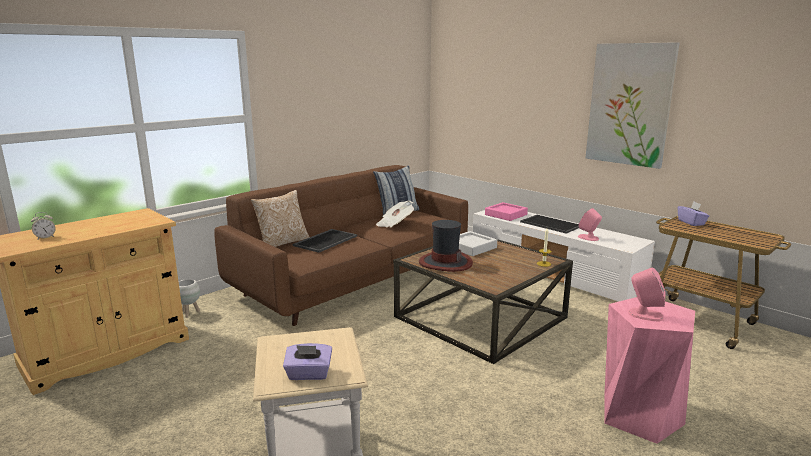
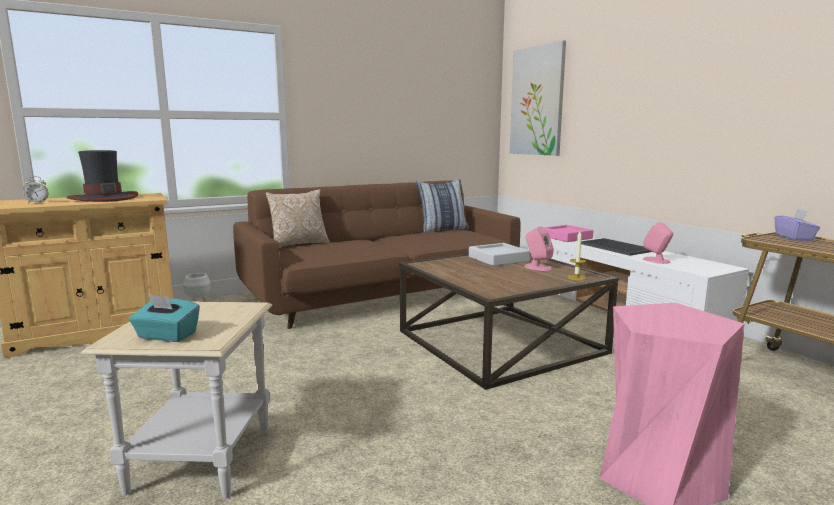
camera: 15 degrees right, 5 degrees down
purple tissue box [283,343,332,380] -> turquoise tissue box [129,294,200,342]
tray [293,229,357,253] -> none
newspaper [376,201,414,228] -> none
hat [419,220,473,272] -> hat moved to [67,150,138,202]
picture [585,42,679,169] -> picture moved to [510,40,566,156]
pink speaker [628,268,665,321] -> pink speaker moved to [524,226,554,271]

